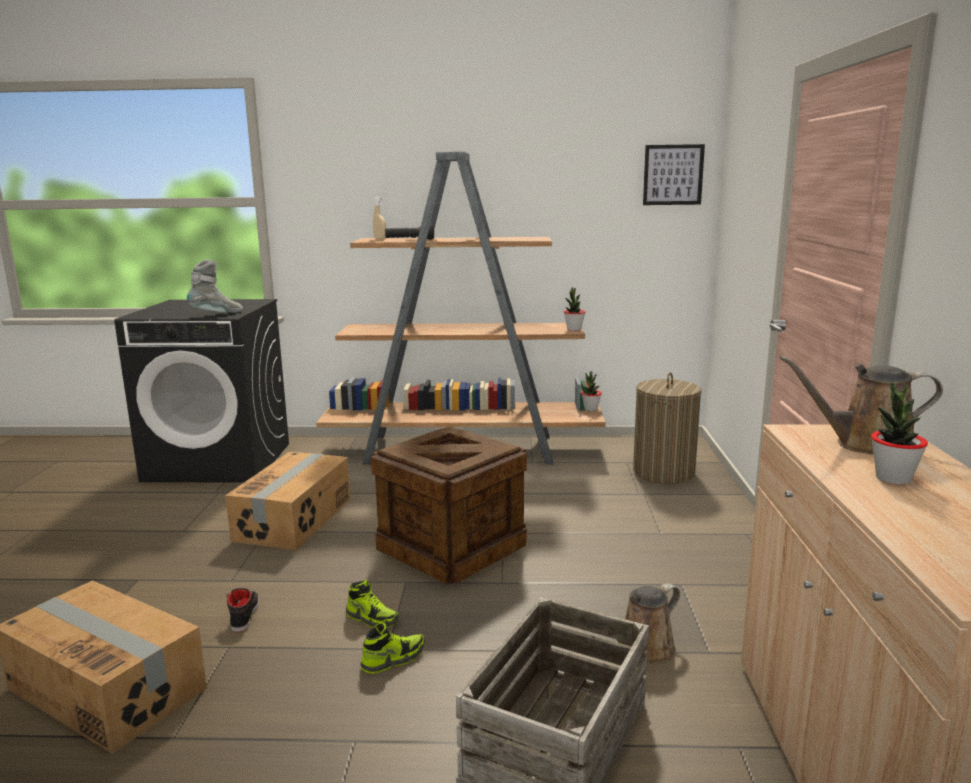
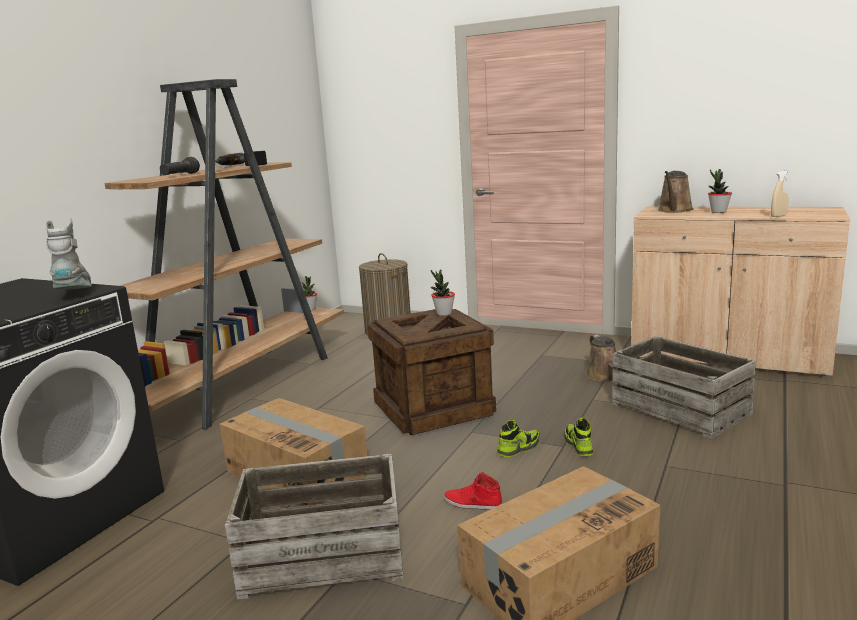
camera: 65 degrees left, 0 degrees up
black shoe [225,588,259,632] -> red shoe [444,472,503,510]
beige spray bottle [373,197,386,239] -> beige spray bottle moved to [771,171,789,217]
potted plant [564,287,585,331] -> potted plant moved to [431,270,455,316]
picture [643,144,705,205] -> none
none -> power drill [215,151,267,166]
none -> crate [225,454,404,600]

